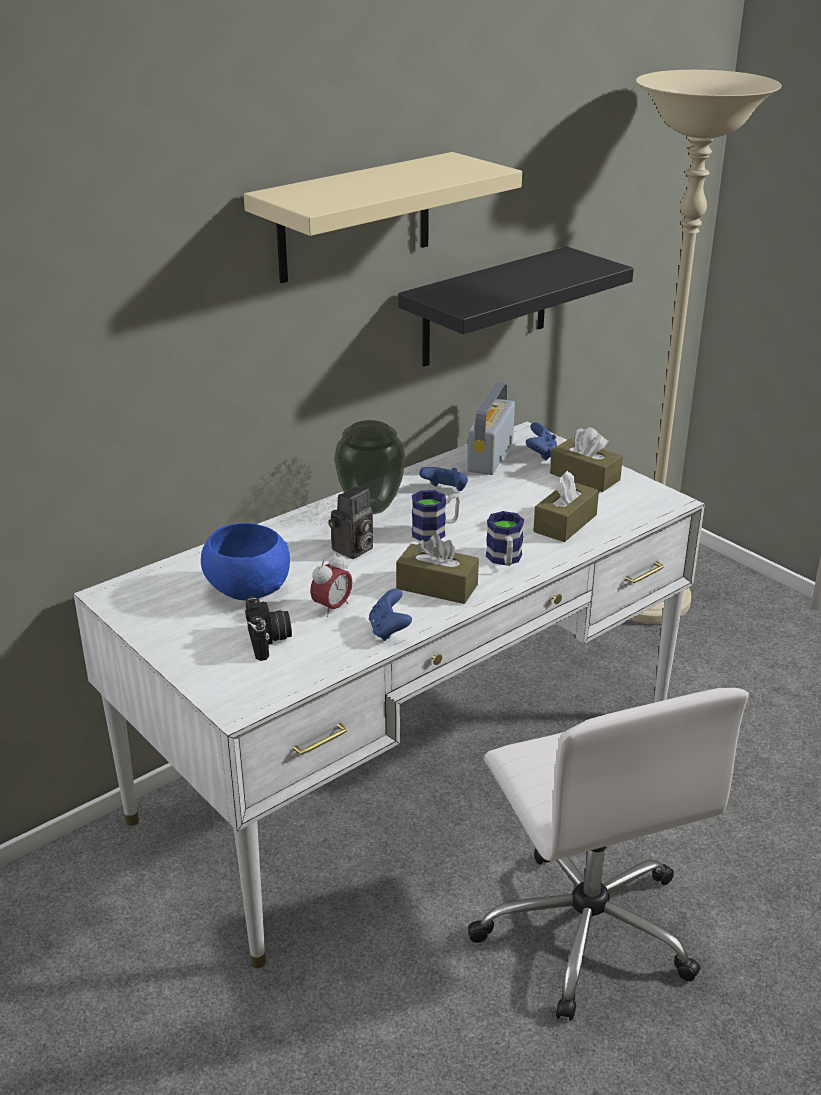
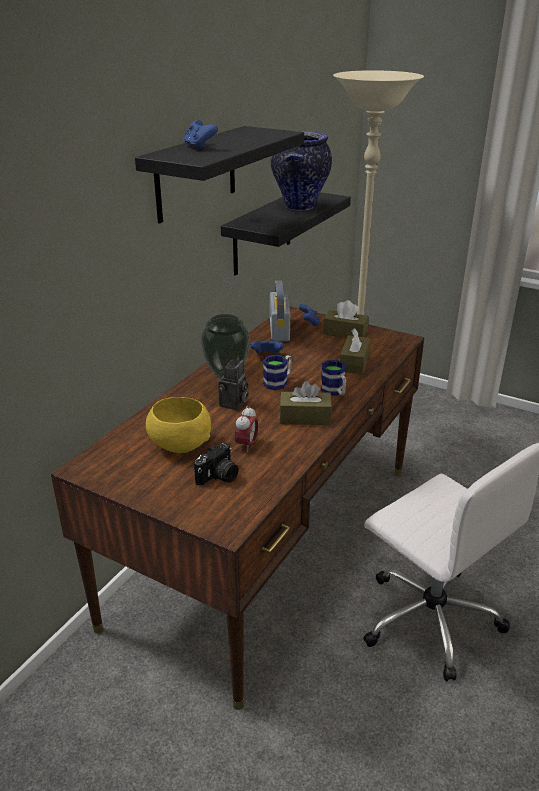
camera: 20 degrees left, 0 degrees up
white desk [74,422,705,968] -> brown desk [51,306,424,710]
blue bowl [201,523,290,601] -> yellow bowl [146,397,211,453]
beige shelf [244,152,522,283] -> black shelf [135,126,304,223]
camera [245,597,292,661] -> camera turned 75 degrees clockwise [194,443,239,486]
blue game controller [369,588,412,641] -> blue game controller moved to [183,120,218,150]
none -> vase [271,131,332,211]

